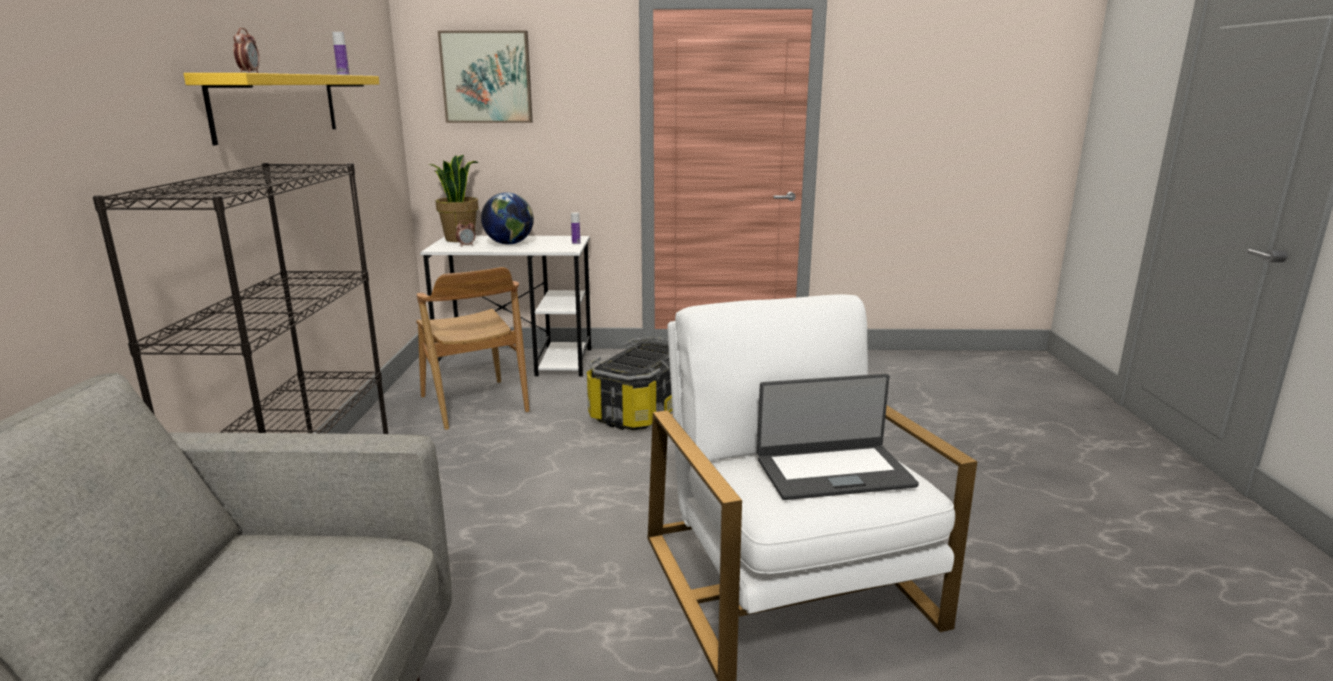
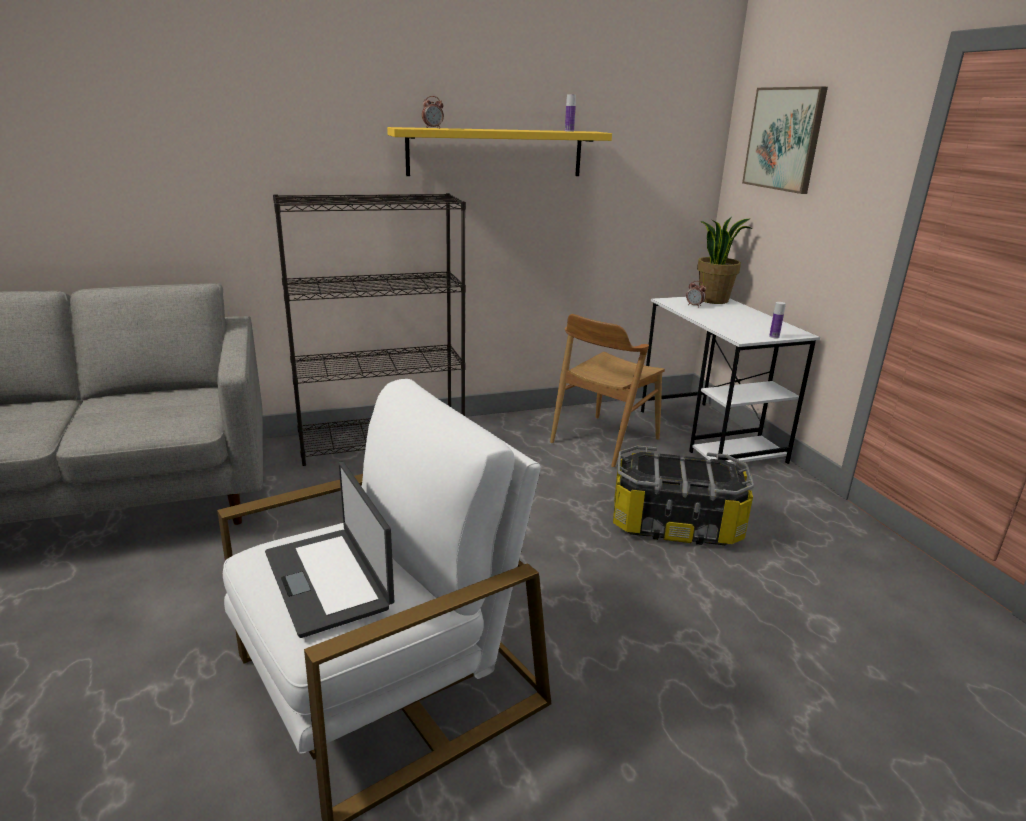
camera: 70 degrees right, 5 degrees up
globe [481,192,534,245] -> none

